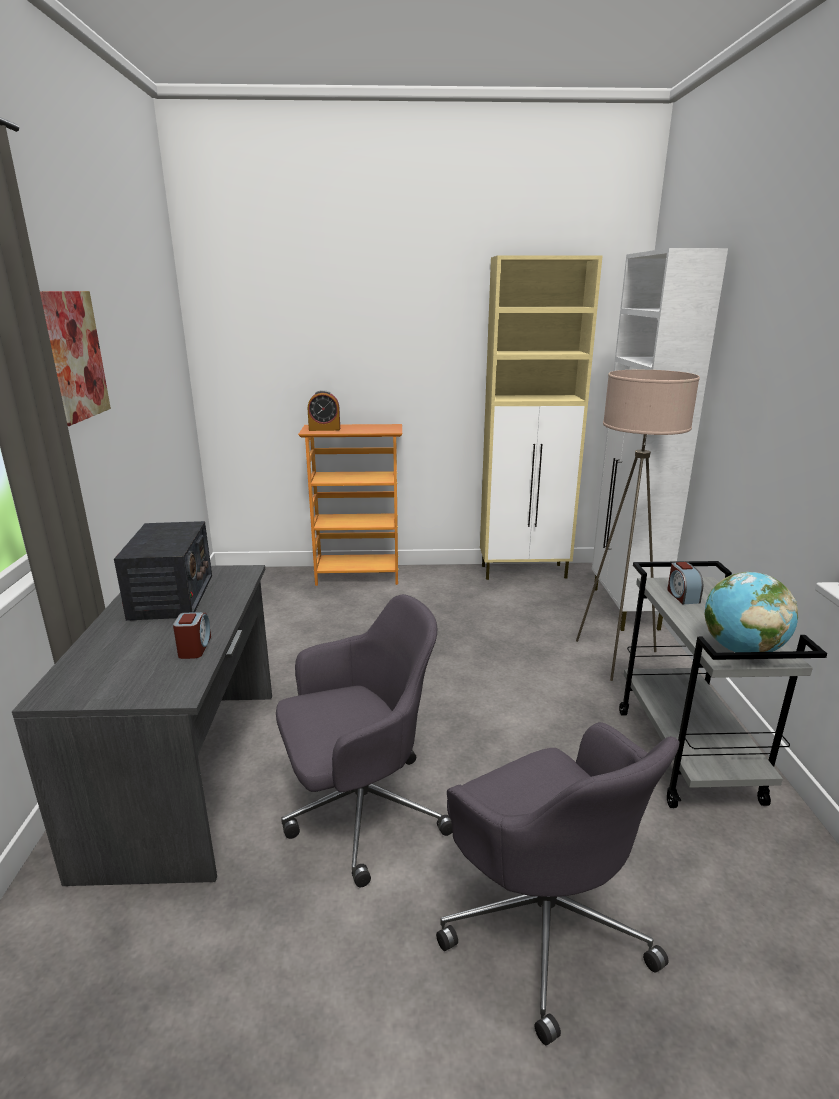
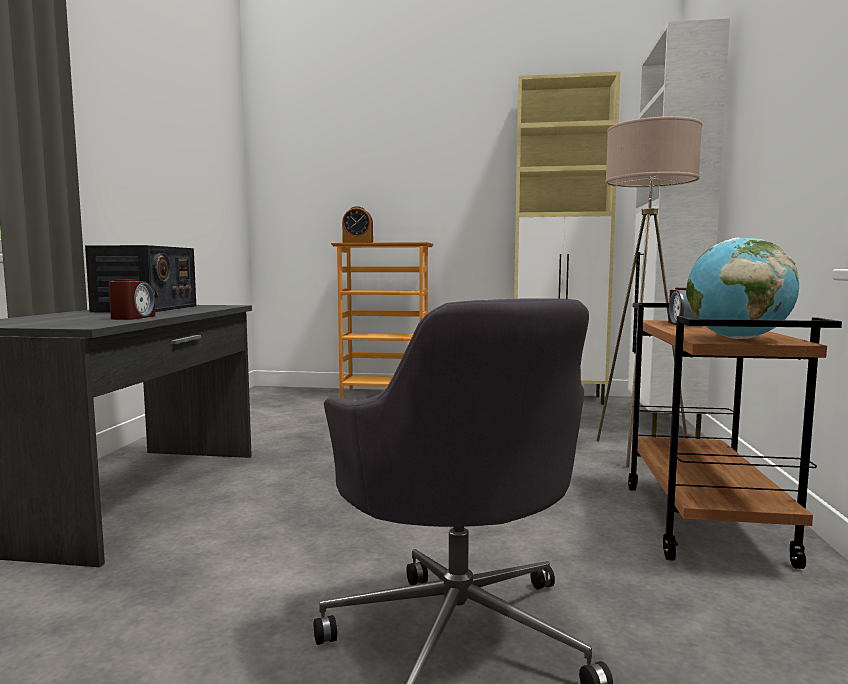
camera: 10 degrees right, 15 degrees down
picture [40,291,111,426] -> none
grey office chair [276,594,453,887] -> none
grey cart [619,561,827,808] -> brown cart [628,303,842,569]

